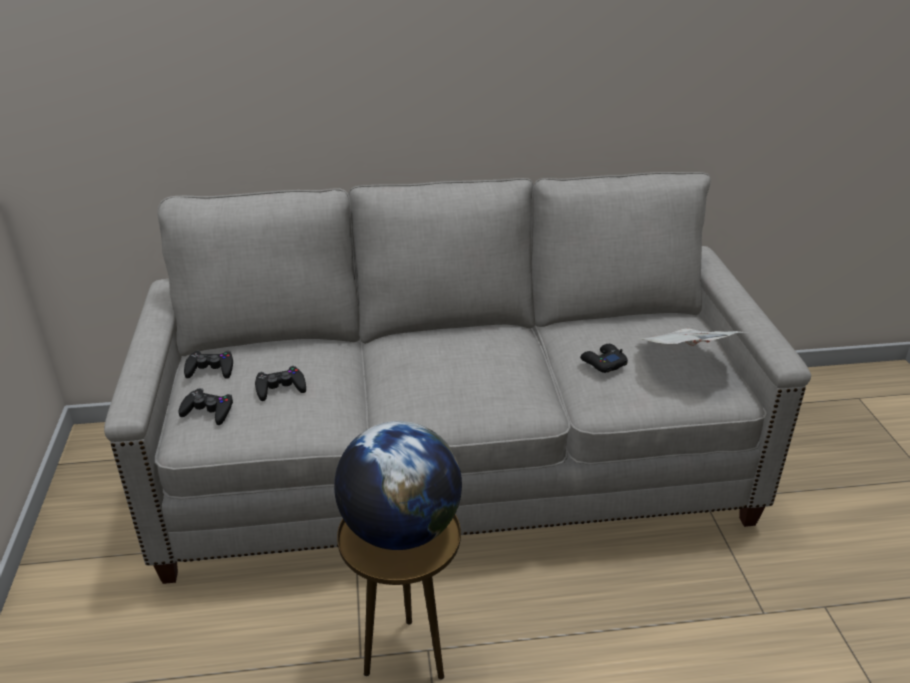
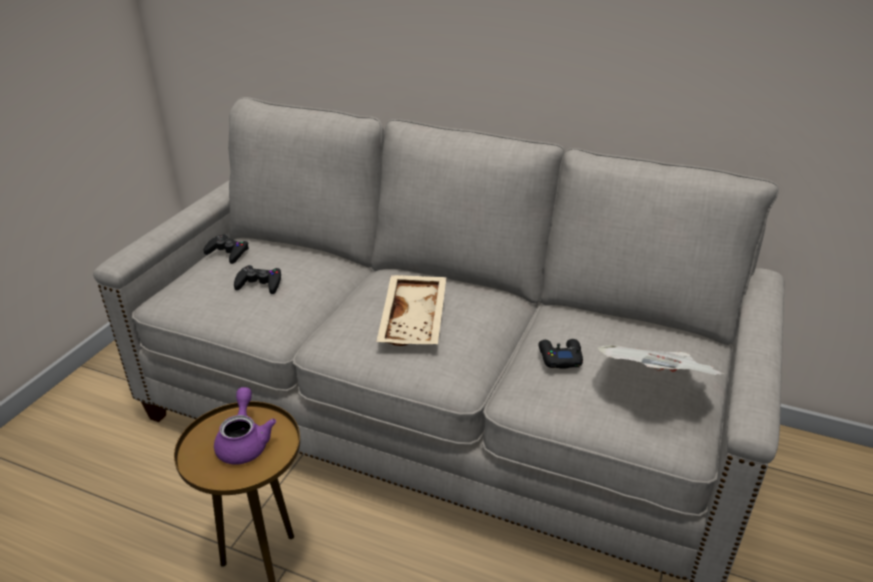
camera: 30 degrees right, 0 degrees up
black game controller [179,388,233,425] -> none
globe [334,421,462,550] -> purple teapot [214,387,276,465]
none -> beige tray [376,275,447,346]

